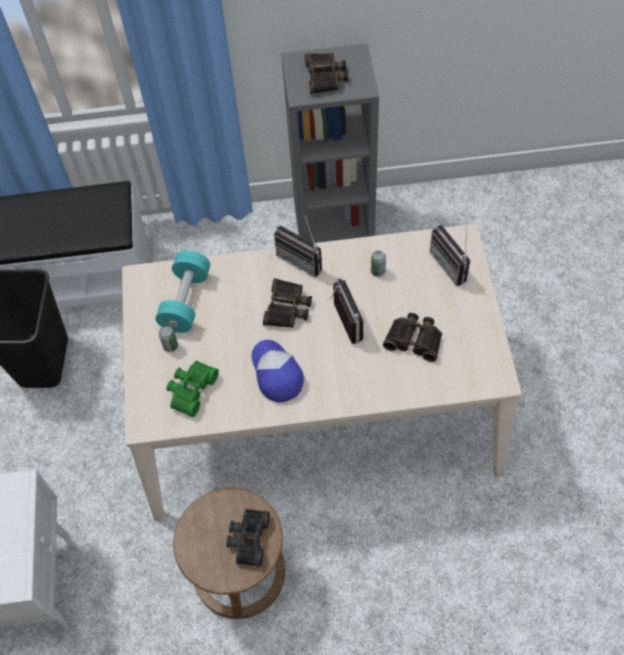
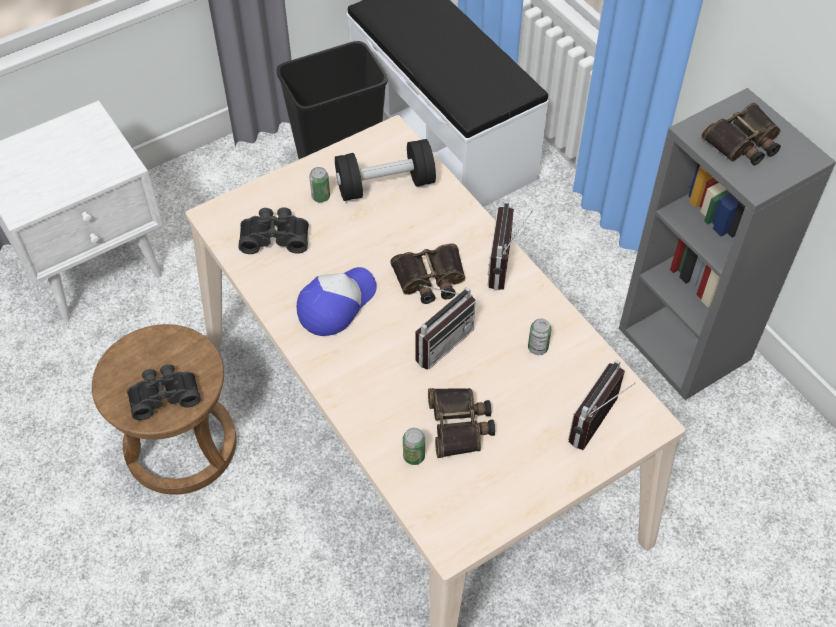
camera: 60 degrees right, 5 degrees down
turquoise dumbbell [155,250,210,333] -> black dumbbell [335,139,436,201]
green binoculars [167,361,219,417] -> black binoculars [238,207,309,254]
none -> can [403,428,425,465]

